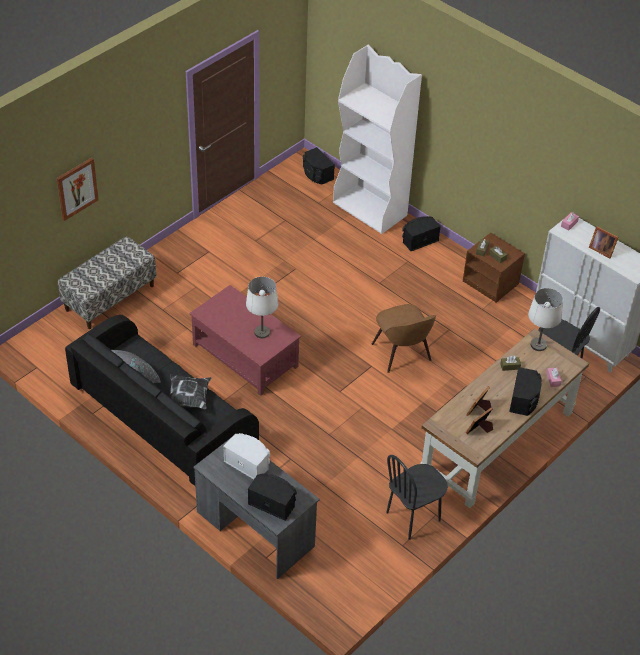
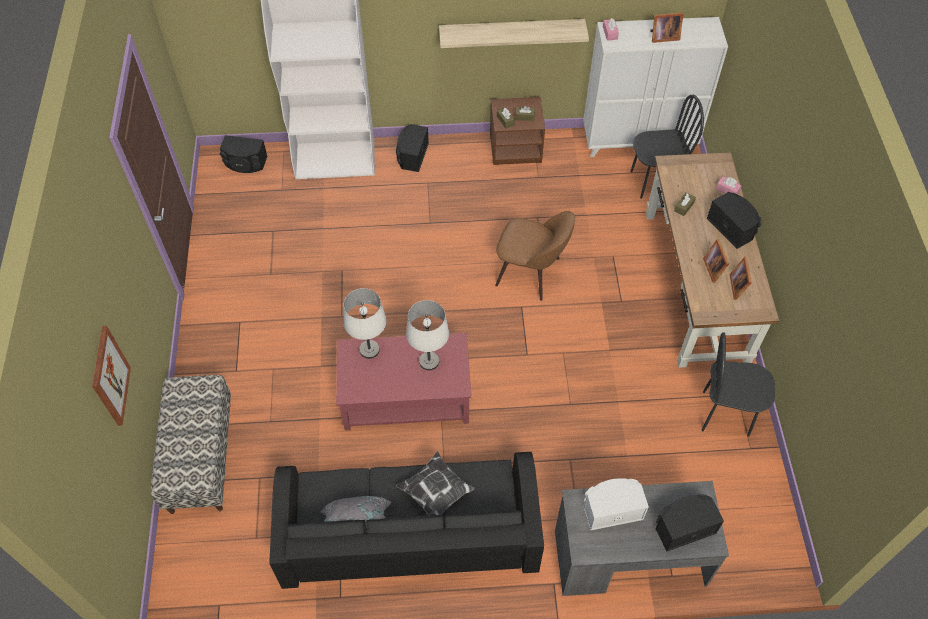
camera: 45 degrees left, 10 degrees up
black chair [386,455,448,540] -> black chair turned 90 degrees clockwise [702,332,775,437]
white table lamp [528,288,563,351] -> white table lamp moved to [344,288,387,359]
none -> shelf [439,19,589,48]

